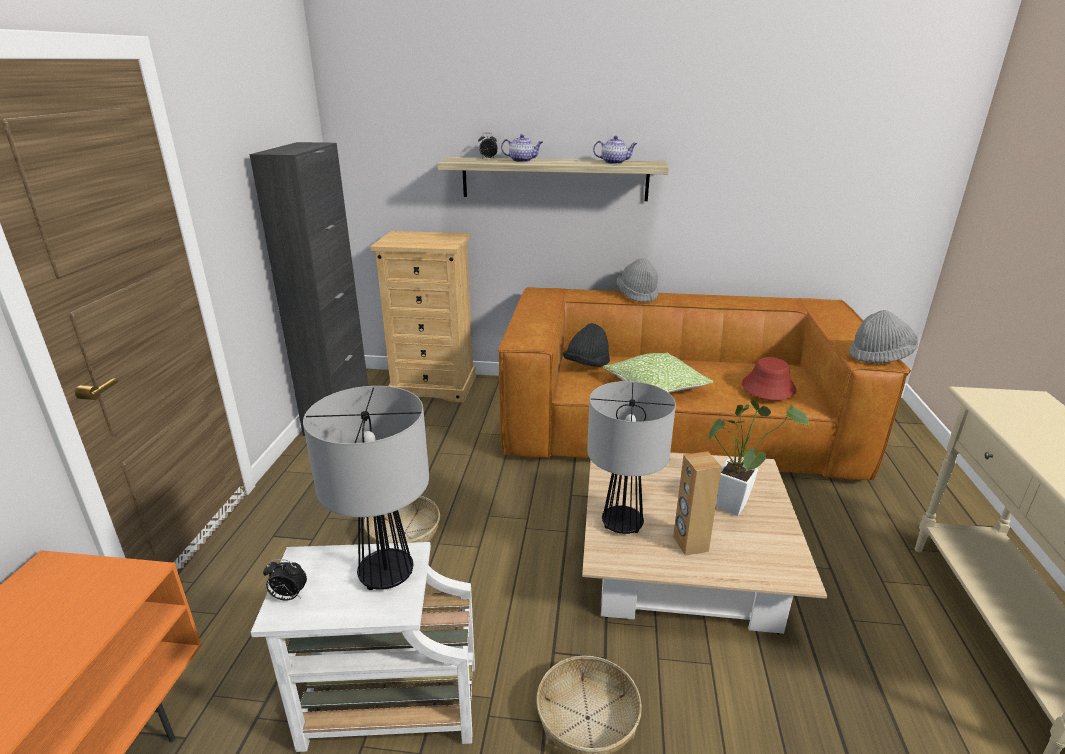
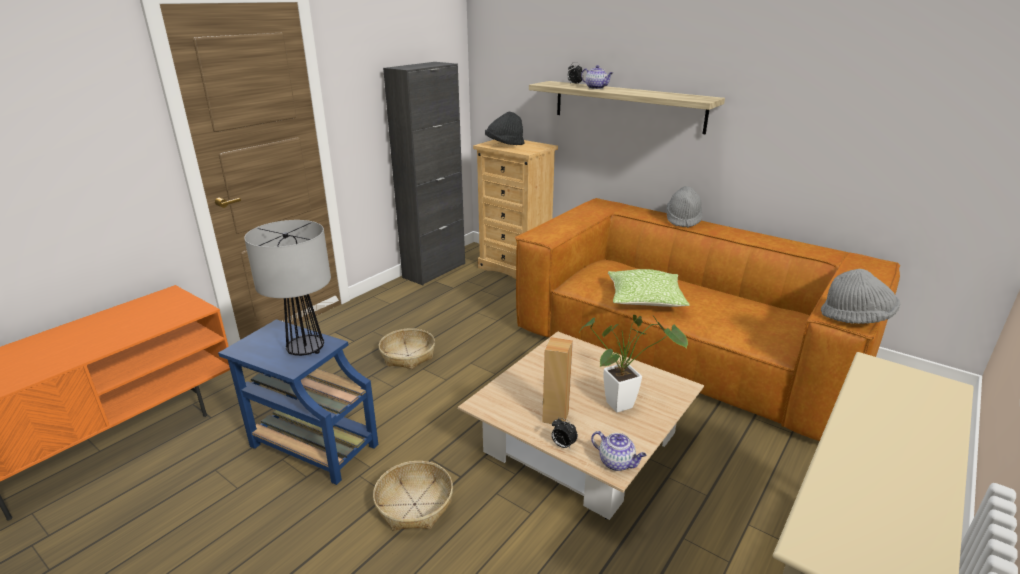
camera: 30 degrees right, 0 degrees up
white side table [251,542,475,752] -> blue side table [218,319,378,485]
alarm clock [263,559,307,601] -> alarm clock moved to [551,418,578,450]
black hat [563,323,610,367] -> black hat moved to [485,112,524,145]
table lamp [587,381,676,534] -> none
teapot [593,136,637,164] -> teapot moved to [591,431,646,471]
red hat [742,357,796,400] -> none

